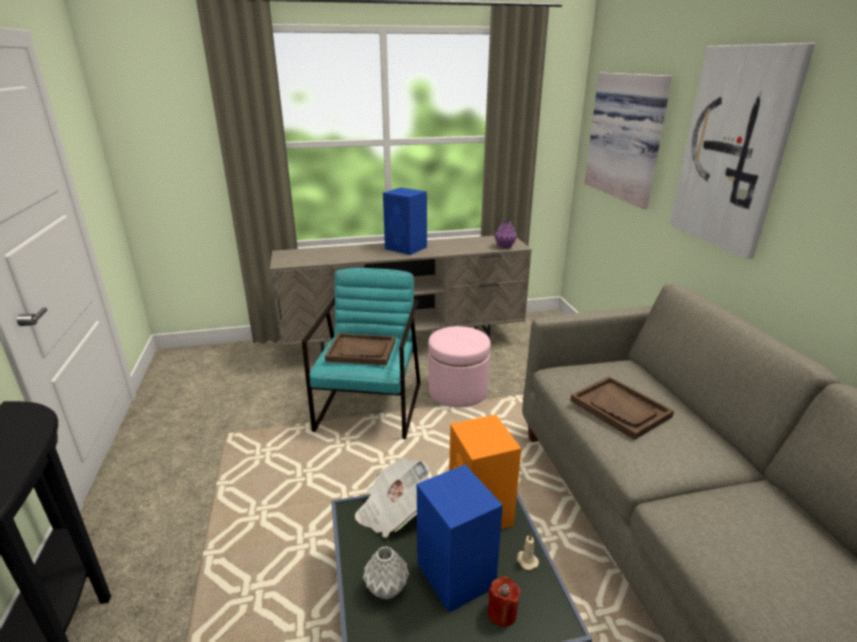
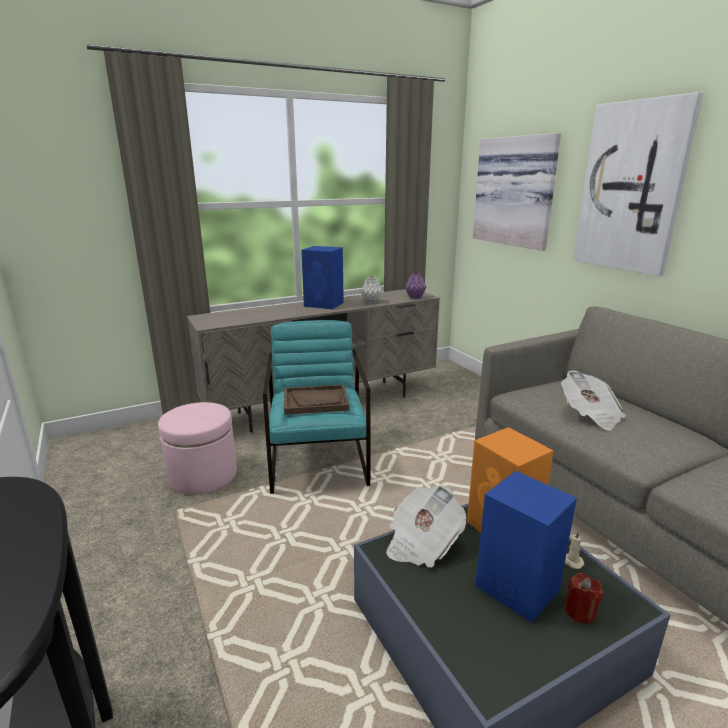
camera: 15 degrees left, 5 degrees down
grey vase [363,546,409,600] -> grey vase moved to [360,277,383,303]
pink ottoman [428,326,491,407] -> pink ottoman moved to [158,402,237,495]
brown tray [570,376,674,440] -> newspaper [561,370,626,431]

